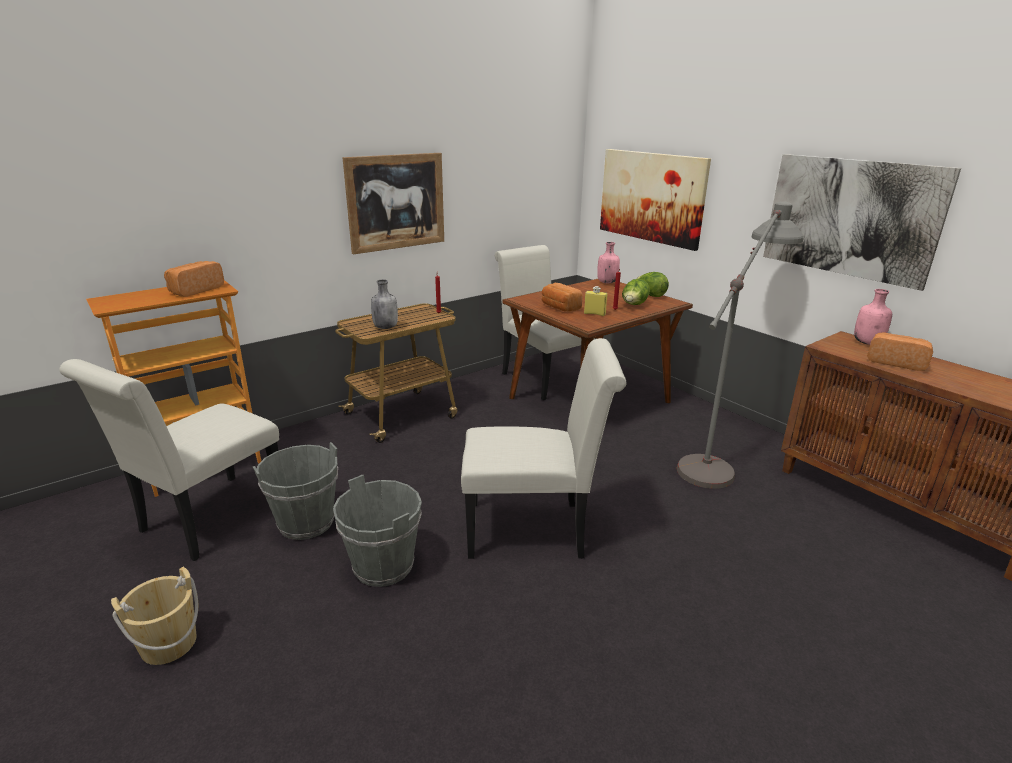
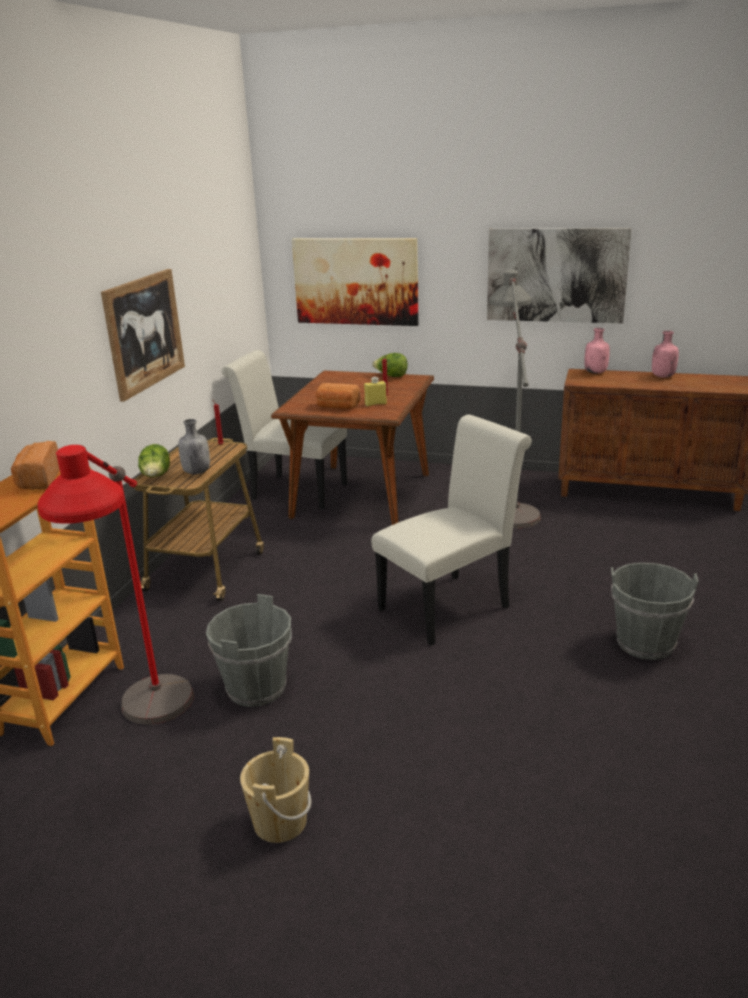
camera: 35 degrees left, 0 degrees up
white chair [59,359,279,561] -> red floor lamp [38,445,194,725]
grey bucket [333,475,422,587] -> grey bucket moved to [611,562,699,660]
pink bottle [597,242,620,284] -> pink bottle moved to [652,331,679,378]
lettuce [622,279,650,305] -> lettuce moved to [138,444,170,477]
bread [867,333,933,371] -> none

